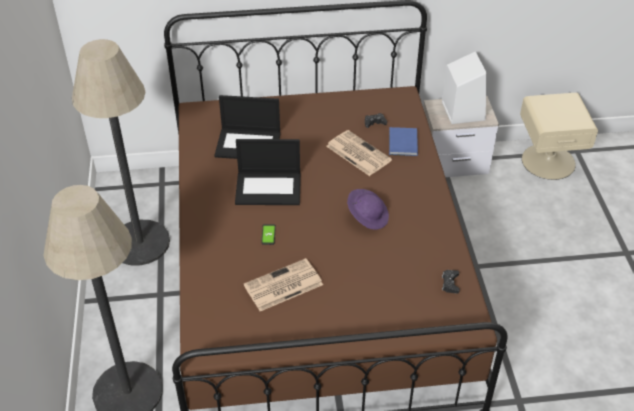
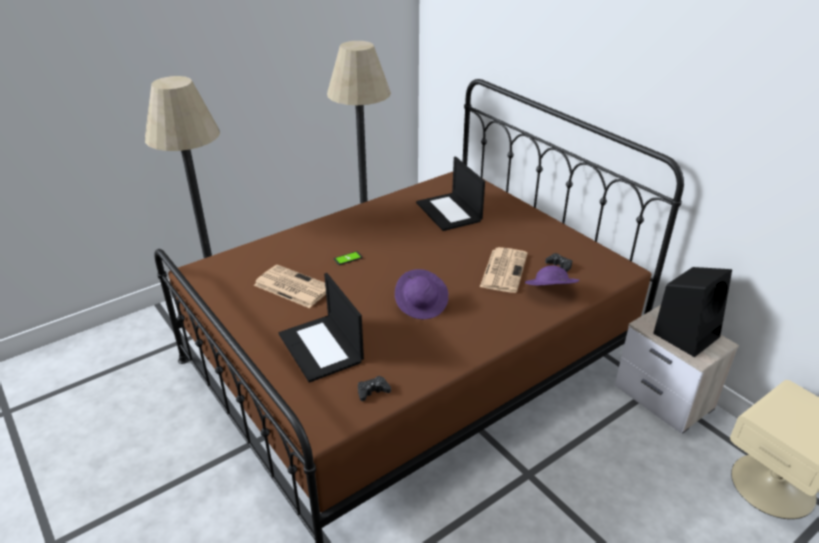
camera: 60 degrees right, 10 degrees down
laptop [235,139,301,205] -> laptop moved to [279,273,364,383]
blue book [389,127,418,156] -> purple hat [525,265,579,285]
white speaker [442,51,487,124] -> black speaker [653,267,732,357]

